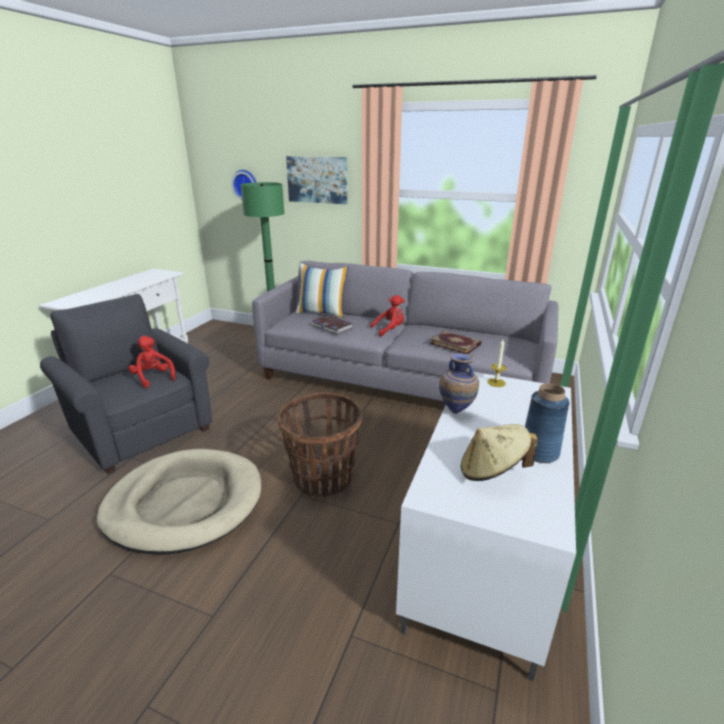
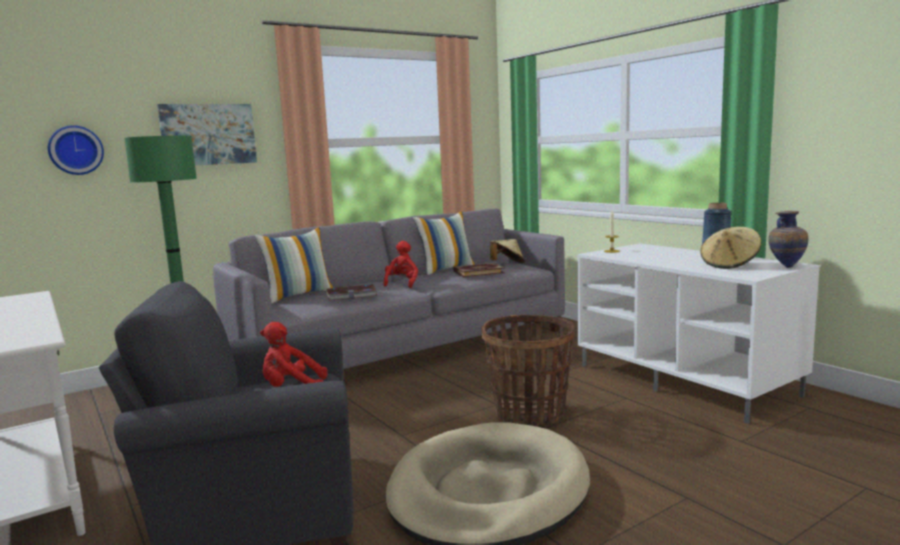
camera: 55 degrees left, 15 degrees down
vase [439,353,479,414] -> vase moved to [768,211,808,268]
none -> pillow [413,211,475,275]
none -> beige hat [490,239,525,263]

